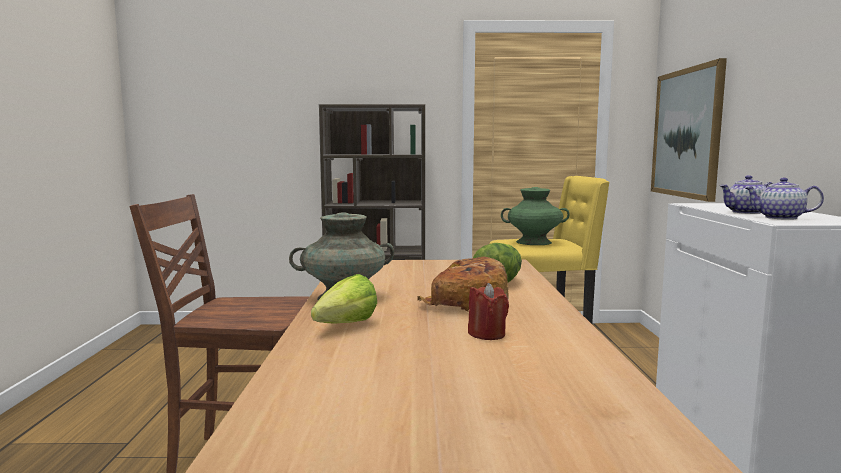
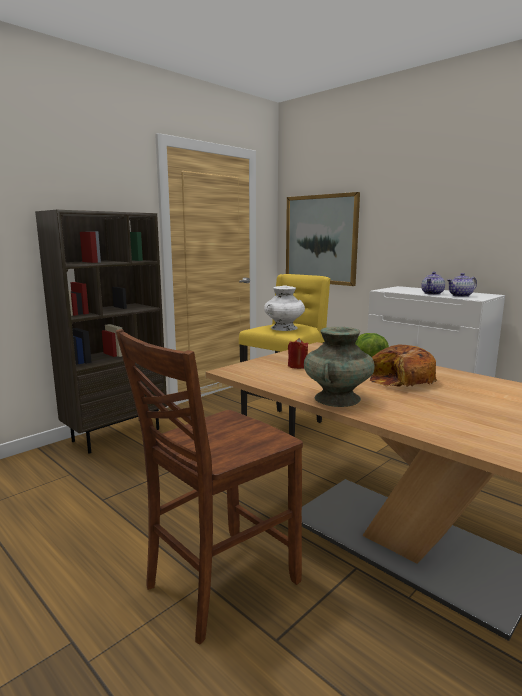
camera: 45 degrees left, 5 degrees up
lettuce [311,274,377,323] -> none
red candle [468,283,509,340] -> red candle moved to [288,338,309,369]
green vase [501,187,570,245] -> white vase [264,285,305,331]

